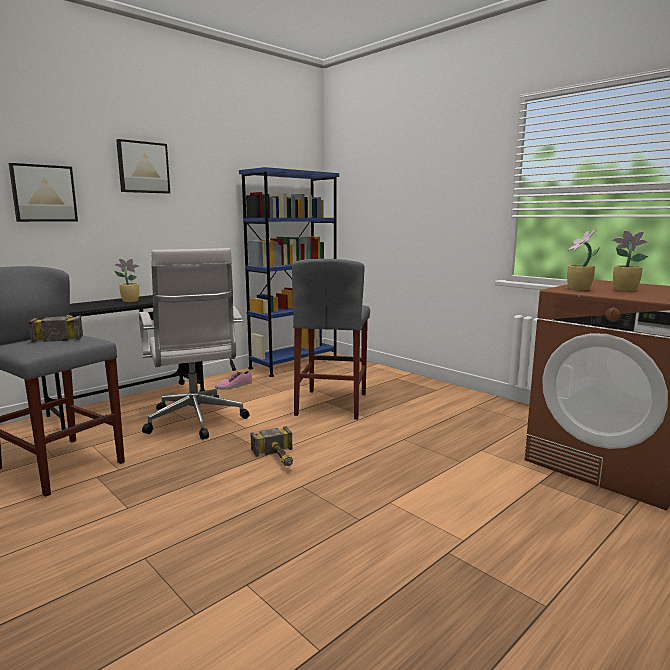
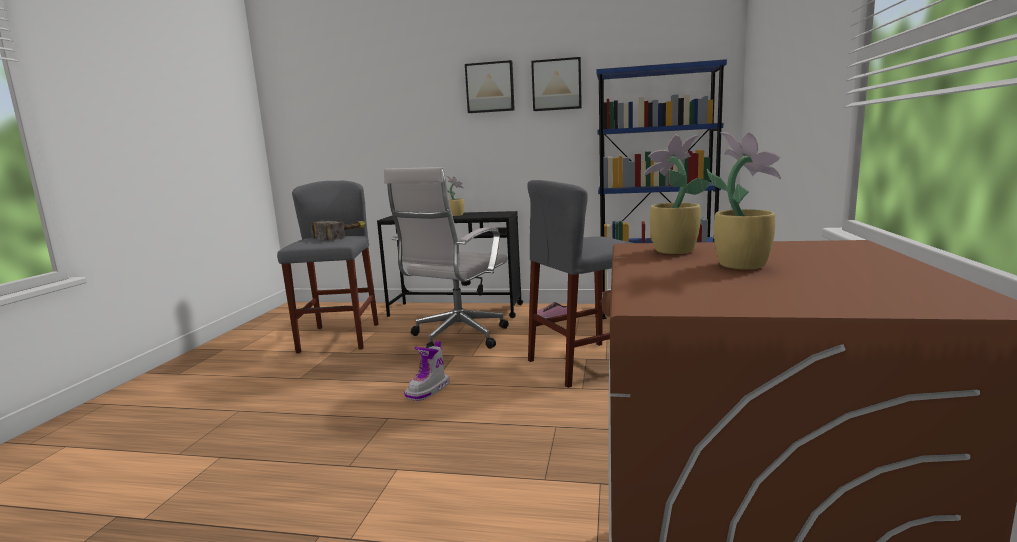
camera: 55 degrees right, 0 degrees up
picture [9,163,78,222] -> picture moved to [531,57,582,111]
hammer [250,426,293,466] -> boot [404,341,449,401]

